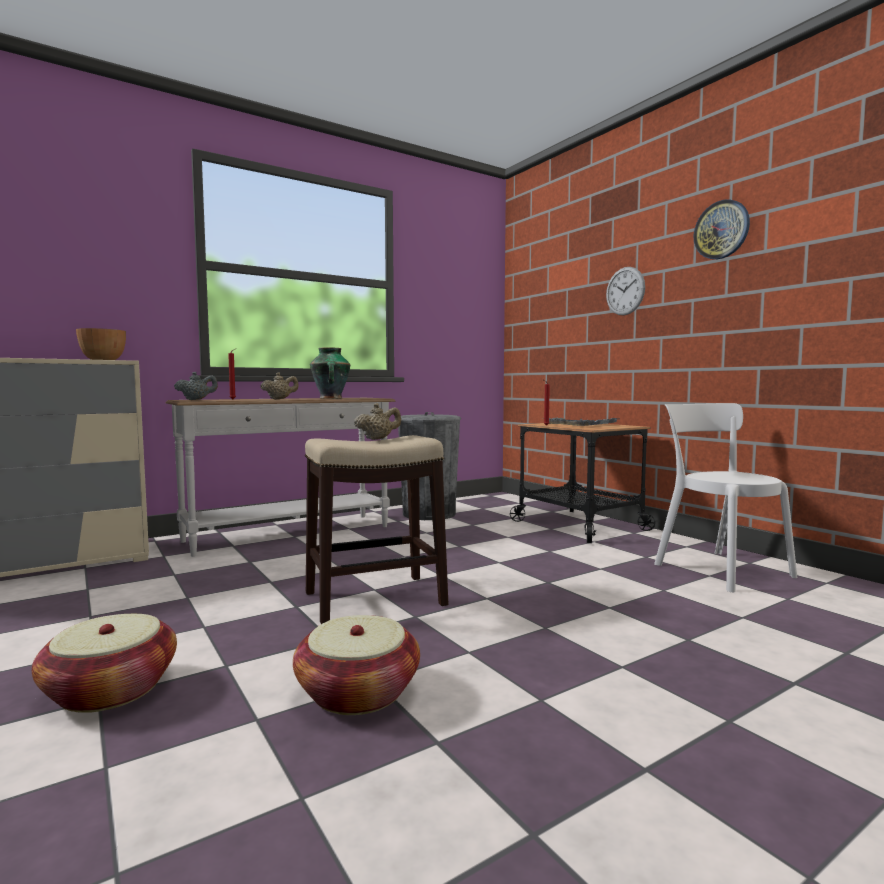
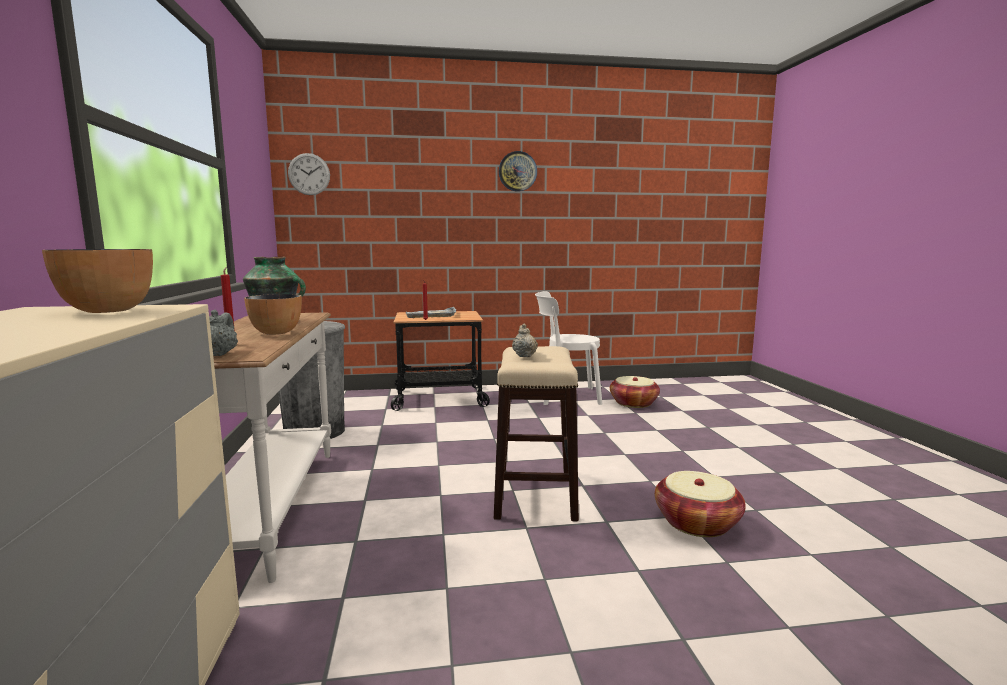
camera: 65 degrees left, 5 degrees up
basket [32,614,177,713] -> basket moved to [610,376,660,408]
beige teapot [260,372,298,399] -> bowl [244,294,302,335]
wall clock [606,267,645,315] -> wall clock moved to [288,153,330,195]

